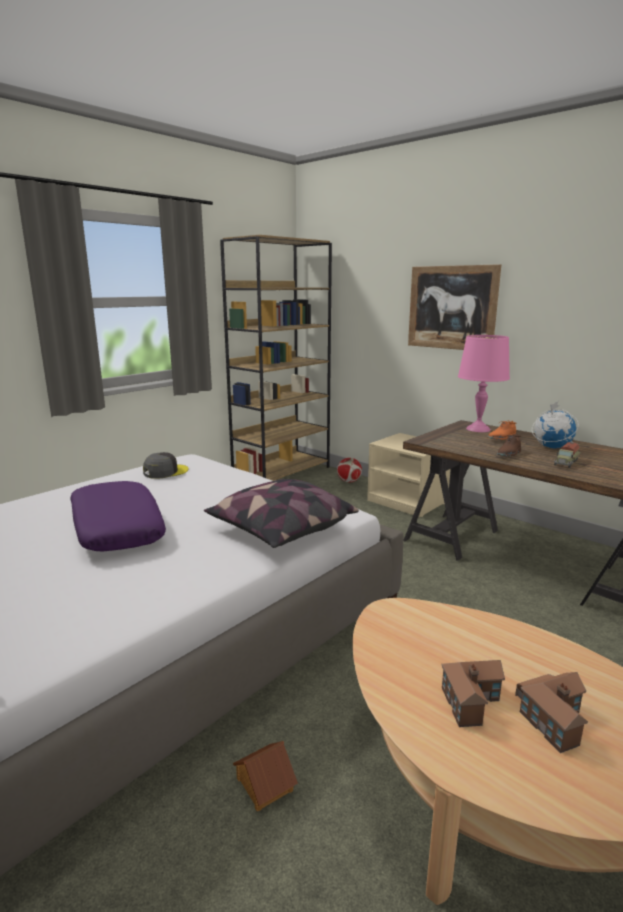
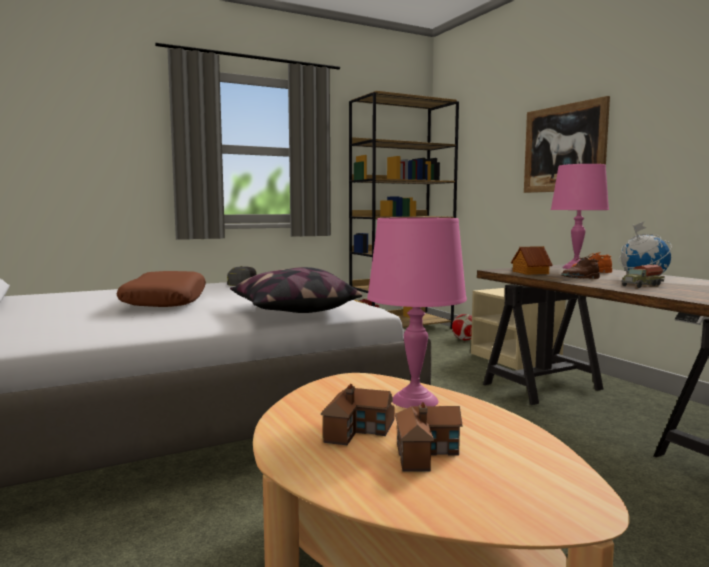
camera: 20 degrees right, 10 degrees down
purple pillow [70,481,166,552] -> brown pillow [117,271,206,307]
toy house [233,741,298,811] -> toy house moved to [511,246,553,275]
none -> pink table lamp [367,217,467,408]

